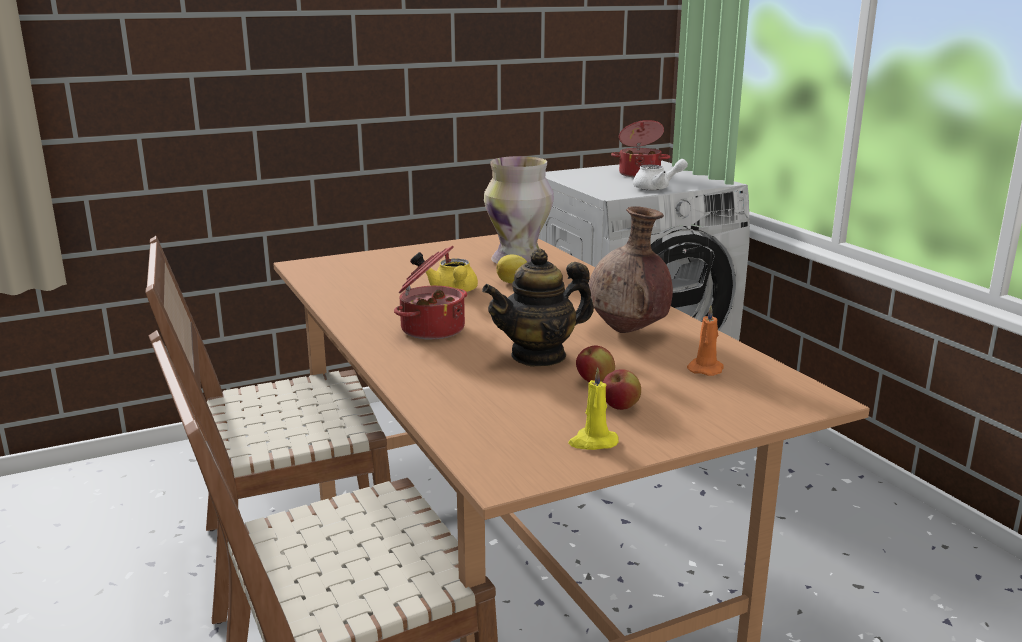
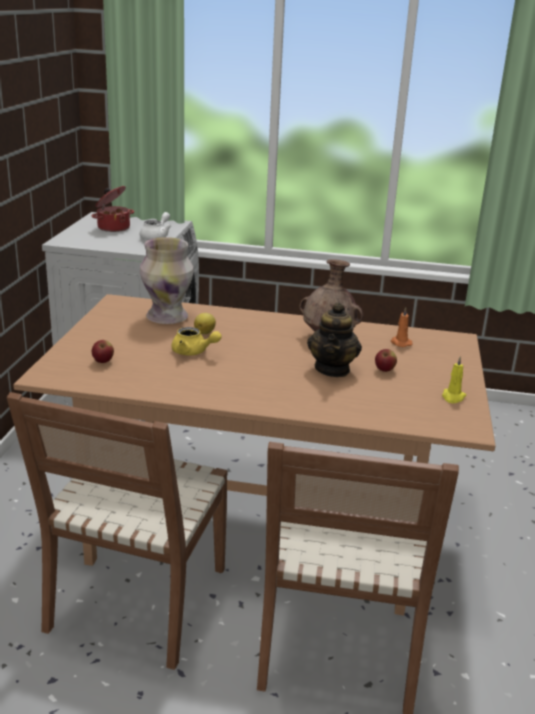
camera: 55 degrees left, 5 degrees up
cooking pot [394,246,467,340] -> none
apple [603,369,641,410] -> apple moved to [92,340,114,363]

